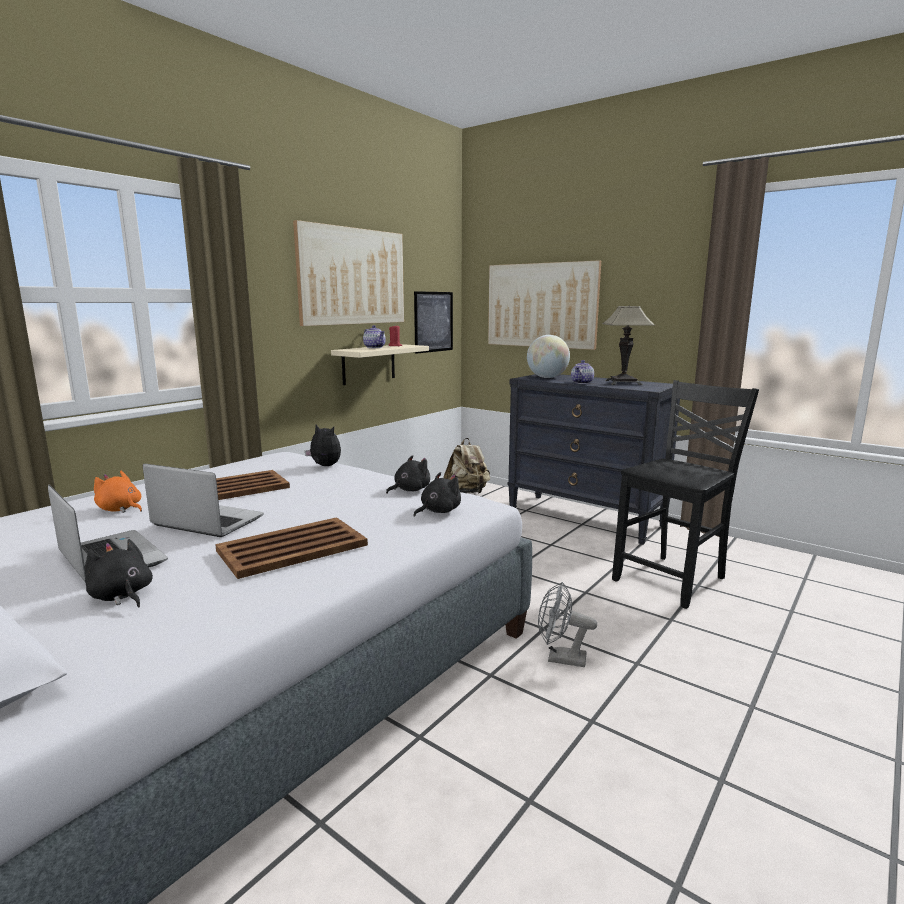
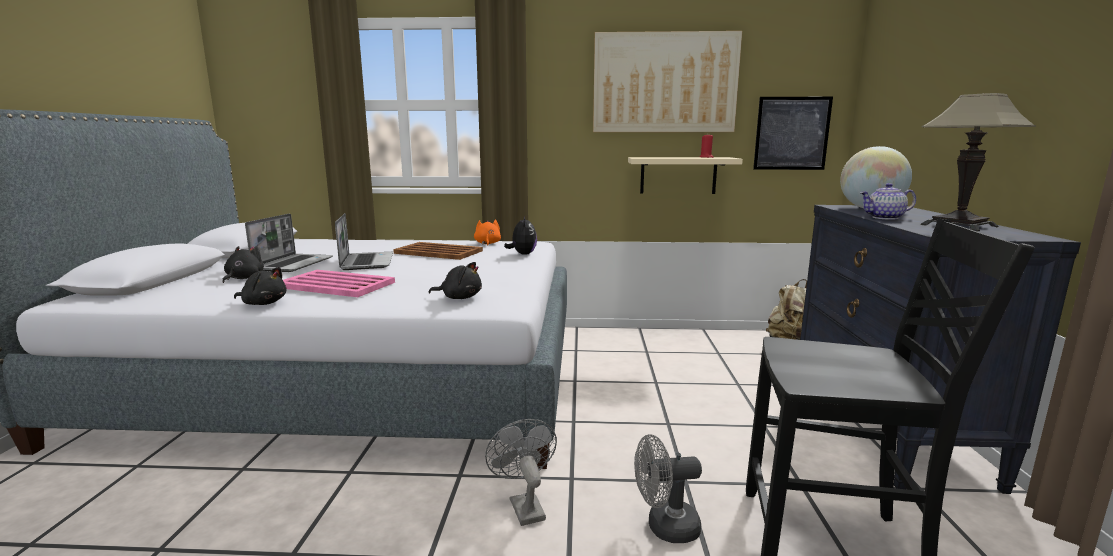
camera: 55 degrees right, 0 degrees up
orange plush toy [94,471,142,513] -> orange plush toy moved to [474,220,501,246]
brown tray [215,517,368,579] -> pink tray [283,270,395,297]
teapot [363,325,386,348] -> none
black plush toy [386,455,430,494] -> black plush toy moved to [234,267,286,305]
picture [488,260,601,350] -> none
none -> grey fan [634,434,702,543]

